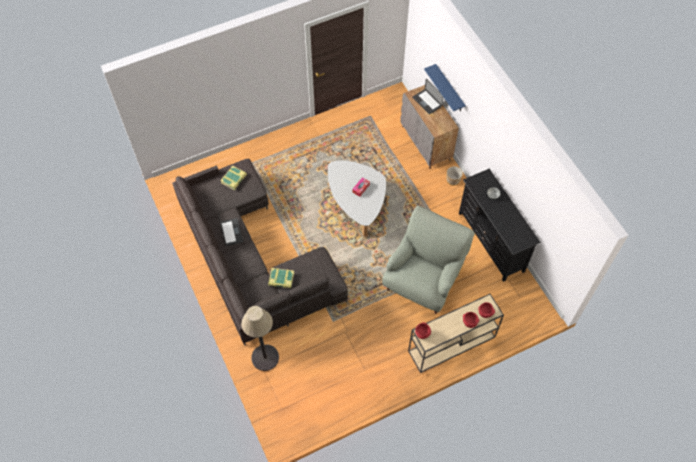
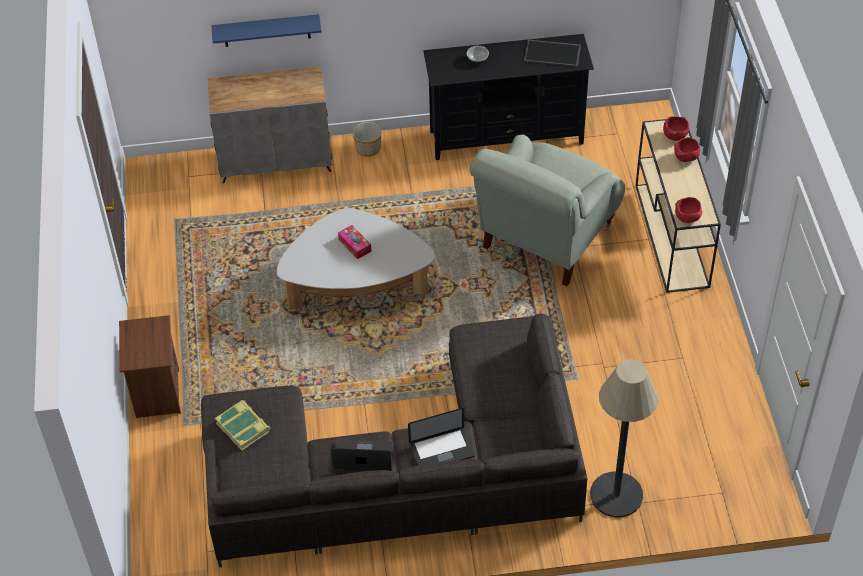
camera: 70 degrees left, 10 degrees down
book [268,268,294,289] -> none
grey armchair [382,206,475,314] -> grey armchair turned 105 degrees counterclockwise [469,135,625,286]
laptop [412,79,444,114] -> laptop moved to [408,408,475,466]
none -> brown nightstand [119,315,181,418]
none -> tray [524,40,581,67]

